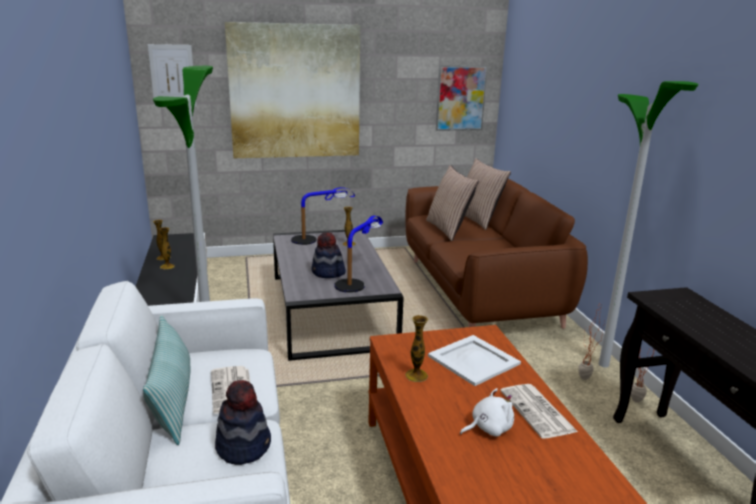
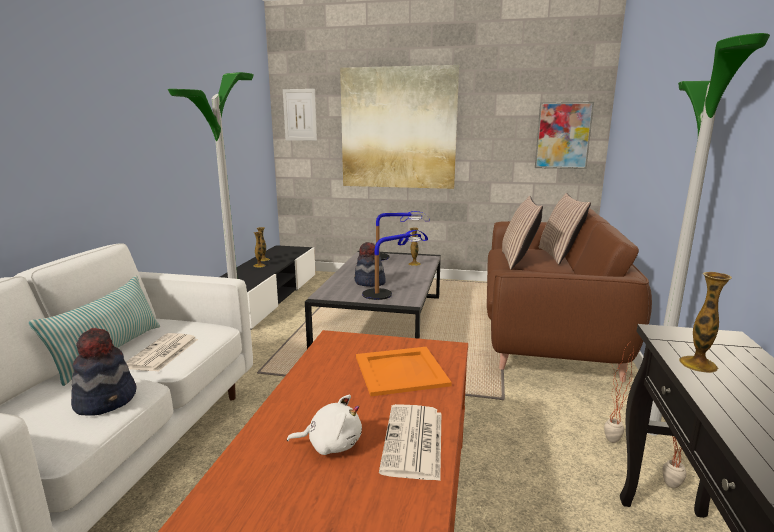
camera: 25 degrees right, 5 degrees down
vase [405,315,428,382] -> vase moved to [679,272,732,373]
white tray [428,335,521,386] -> orange tray [356,347,452,396]

